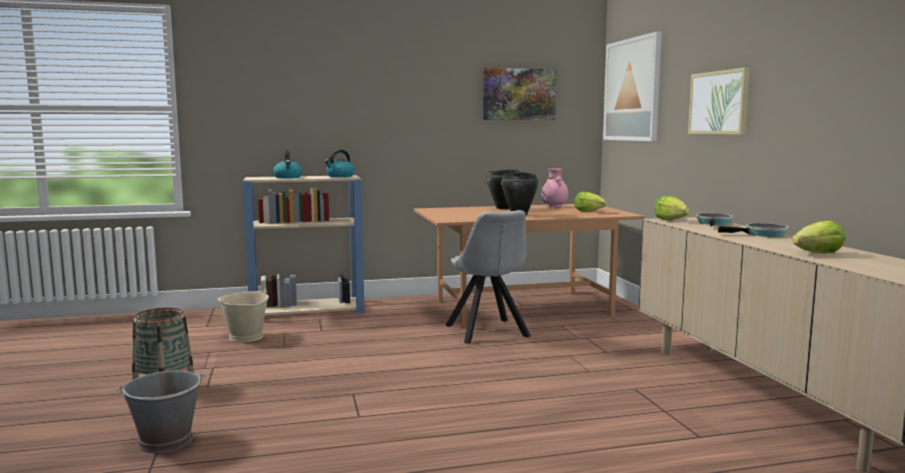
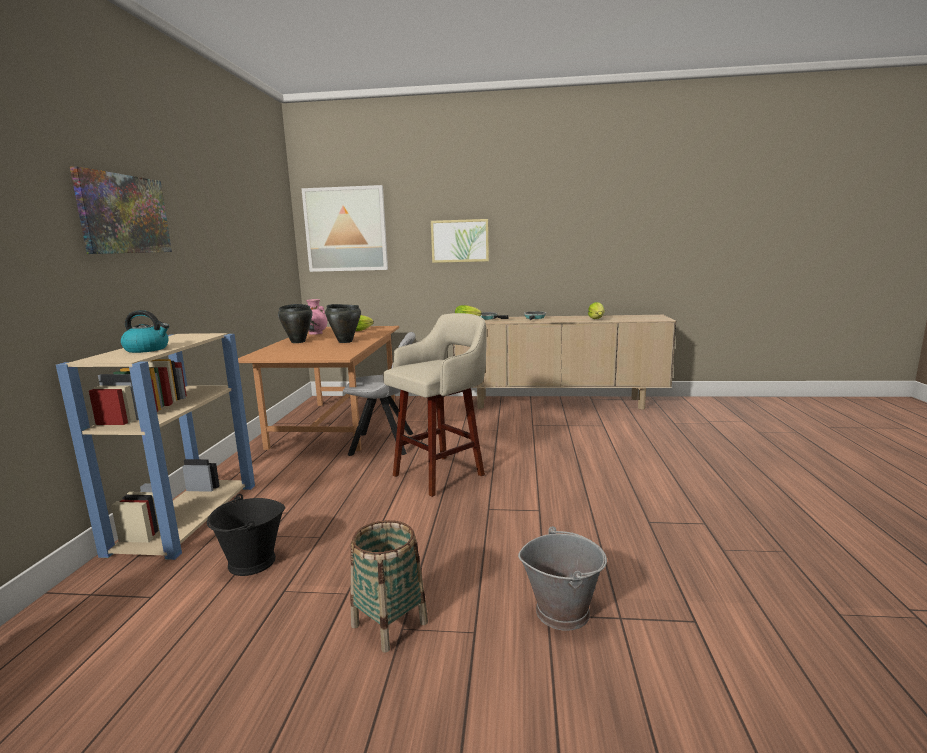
camera: 70 degrees left, 5 degrees up
beige bucket [217,289,269,343] -> black bucket [207,494,285,576]
kettle [325,150,355,177] -> none
picture [483,68,556,120] -> picture moved to [70,166,172,254]
none -> beige stool [383,313,487,497]

